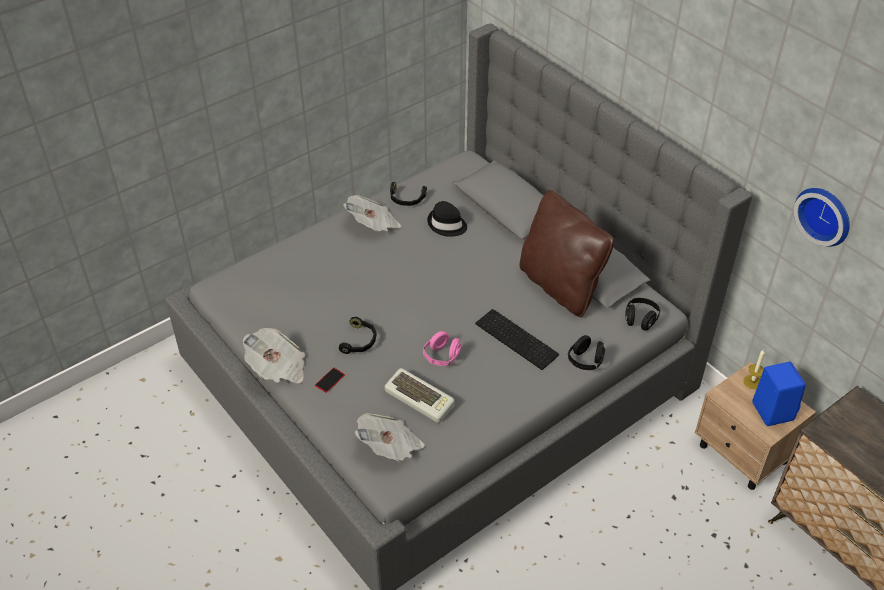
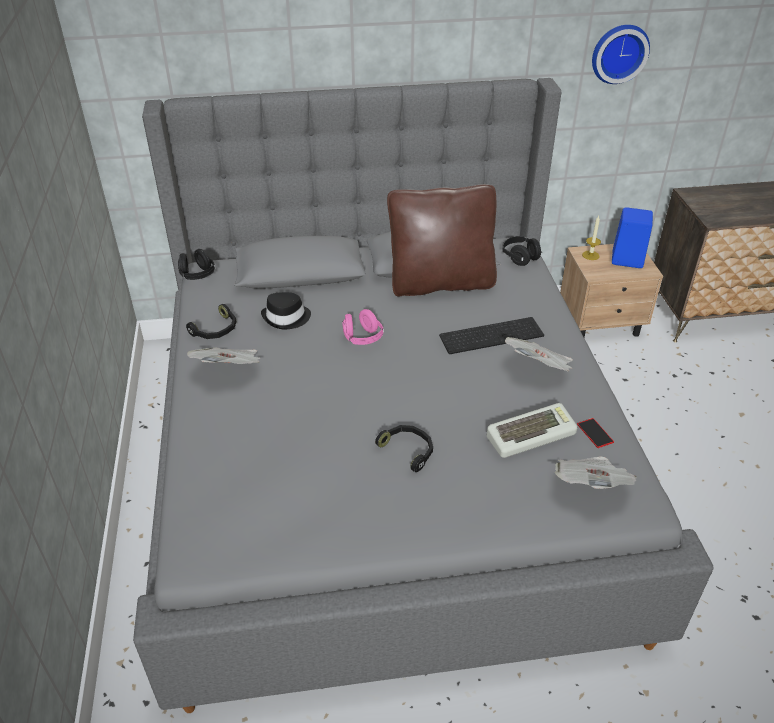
camera: 60 degrees left, 5 degrees down
newspaper [243,328,305,384] -> newspaper moved to [505,337,573,372]
phone [315,368,345,393] -> phone moved to [577,418,614,448]
pink headphones [423,331,461,366] -> pink headphones moved to [342,309,384,345]
black headphones [567,335,605,370] -> black headphones moved to [178,249,215,280]

